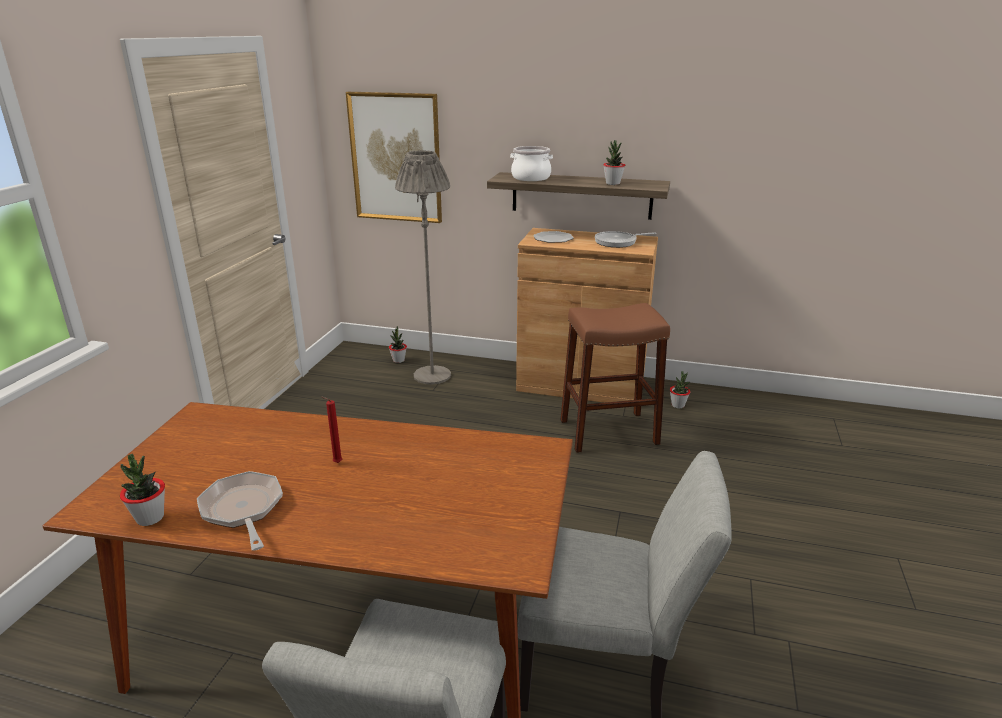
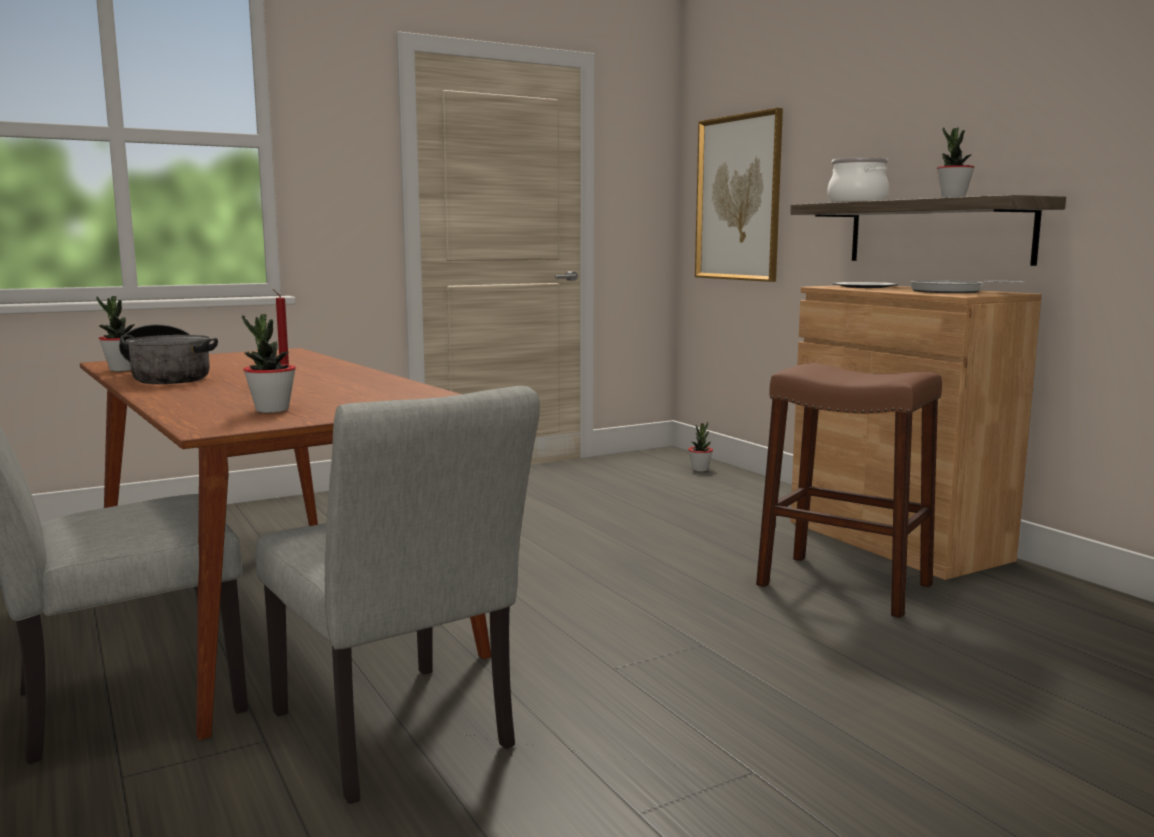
camera: 45 degrees right, 15 degrees down
frying pan [197,471,283,551] -> cooking pot [119,324,218,384]
grey floor lamp [395,150,451,385] -> none
potted plant [670,371,690,409] -> potted plant moved to [242,314,296,413]

